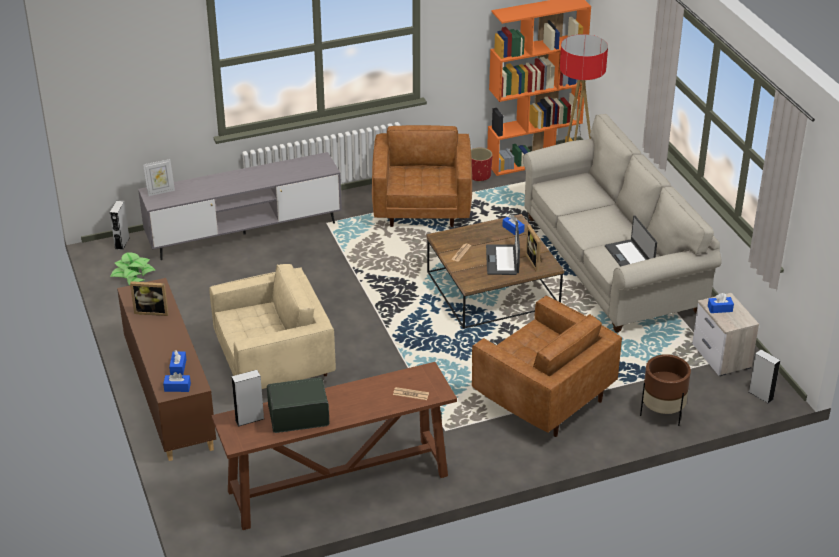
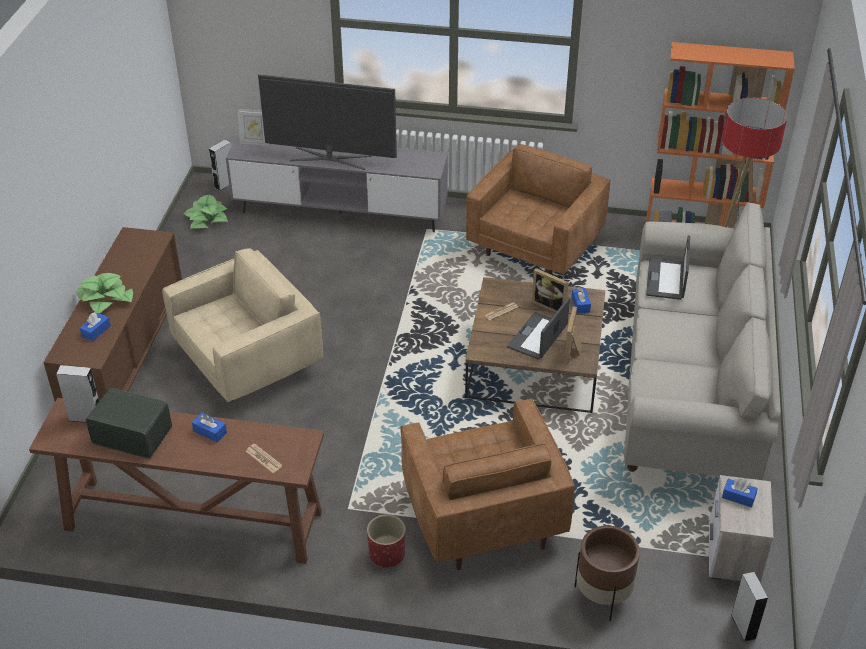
camera: 30 degrees right, 5 degrees up
picture frame [130,281,169,316] -> picture frame moved to [532,268,569,313]
blue tissue box [163,372,191,392] -> blue tissue box moved to [192,413,227,442]
beige armchair [209,264,336,389] -> beige armchair turned 45 degrees counterclockwise [162,248,323,402]
red planter [471,148,493,182] -> red planter moved to [367,514,406,568]
laptop [605,215,657,267] -> laptop moved to [646,235,690,300]
none -> potted plant [76,273,133,314]
none -> television [258,74,397,170]

